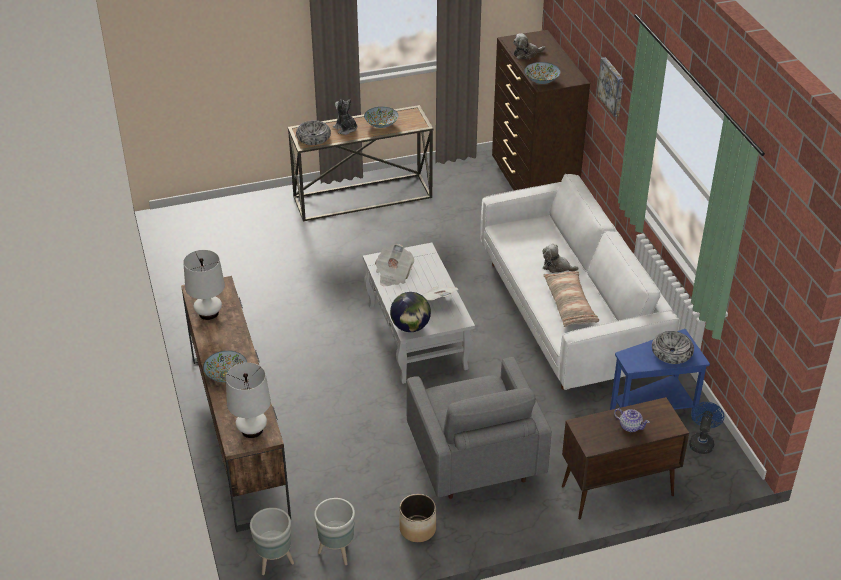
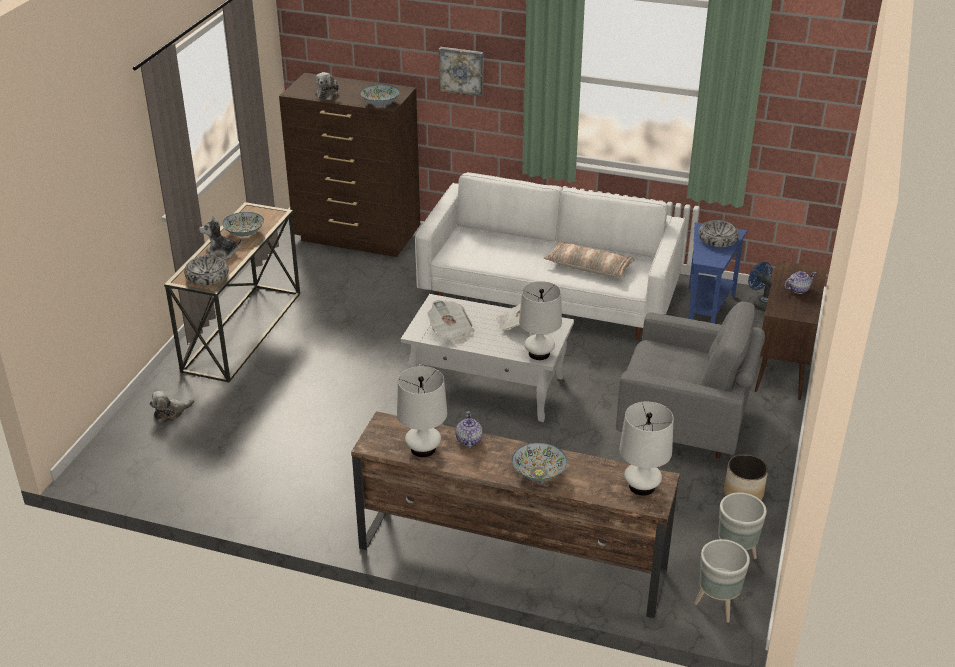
camera: 55 degrees left, 5 degrees down
globe [390,292,431,332] -> white table lamp [519,281,562,360]
plush toy [542,243,579,273] -> plush toy moved to [150,391,194,423]
none -> teapot [455,411,483,448]

